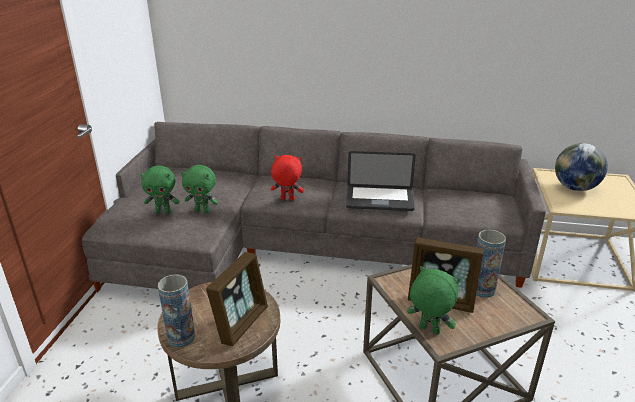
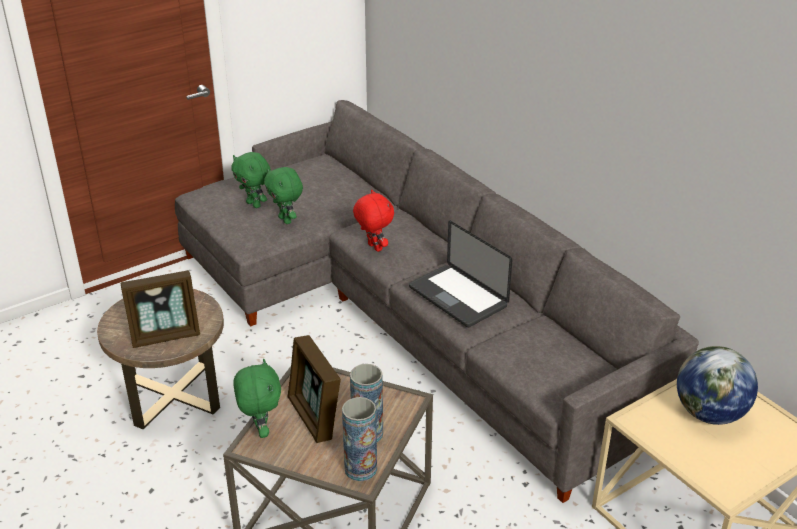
camera: 45 degrees right, 5 degrees up
vase [158,274,195,347] -> vase moved to [342,397,377,481]

